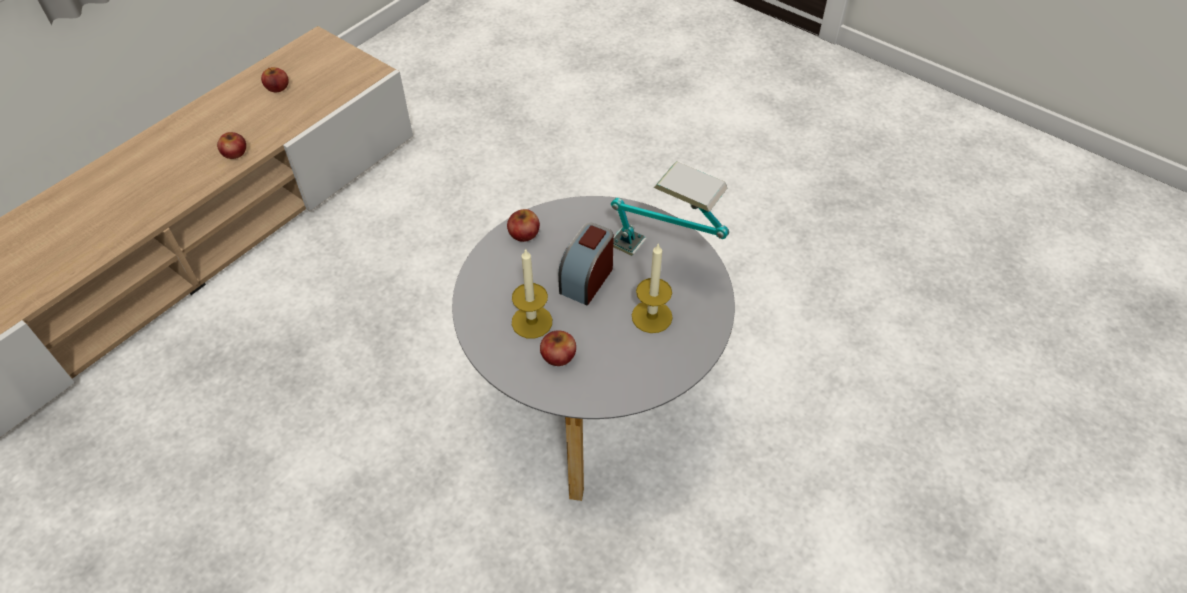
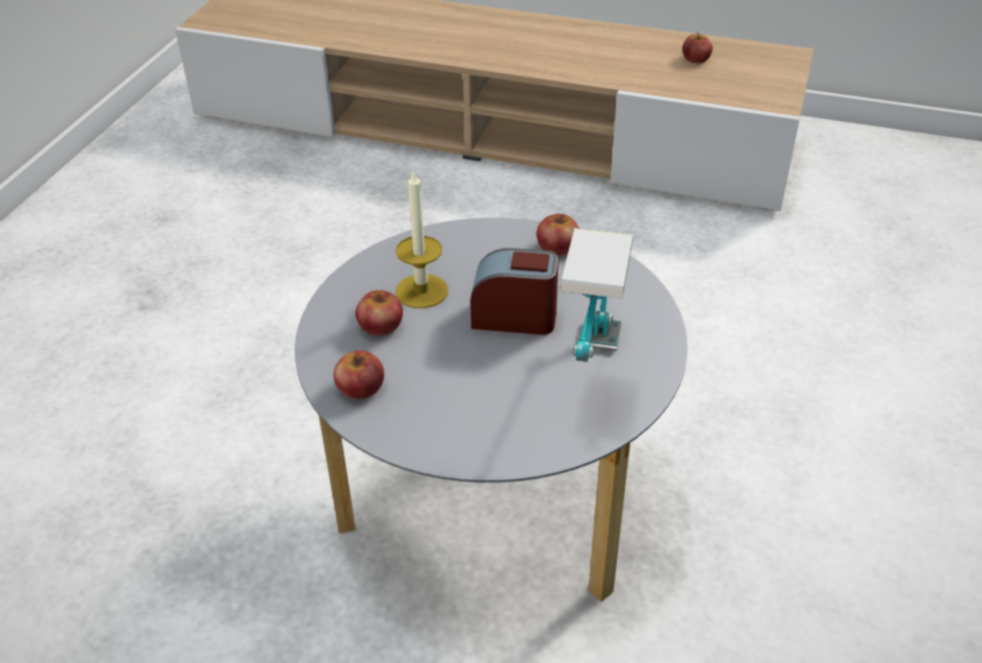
camera: 70 degrees right, 10 degrees down
apple [217,132,246,159] -> apple moved to [334,351,384,399]
candle [632,243,673,333] -> none

